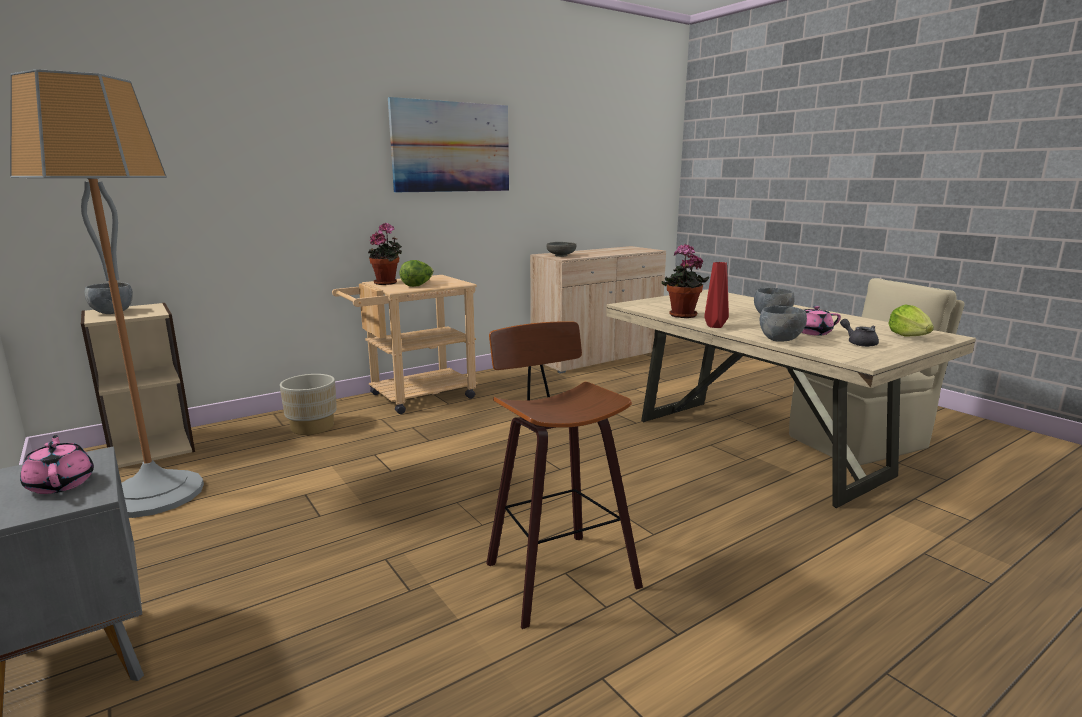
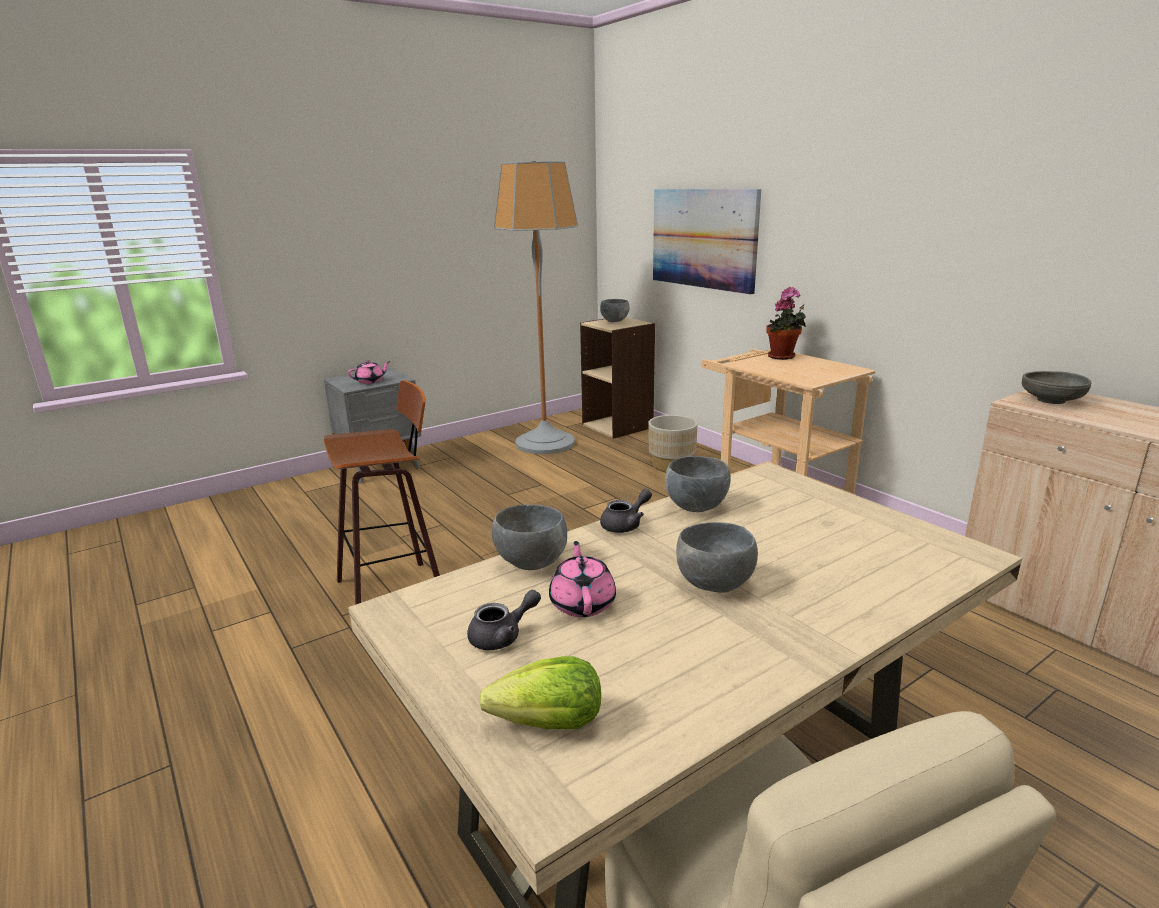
camera: 90 degrees right, 5 degrees up
picture [388,97,509,192] -> picture moved to [653,189,761,295]
lettuce [399,260,434,287] -> none
potted plant [662,244,709,318] -> grey bowl [665,456,731,512]
red vase [704,262,729,328] -> grey teapot [600,489,652,533]

